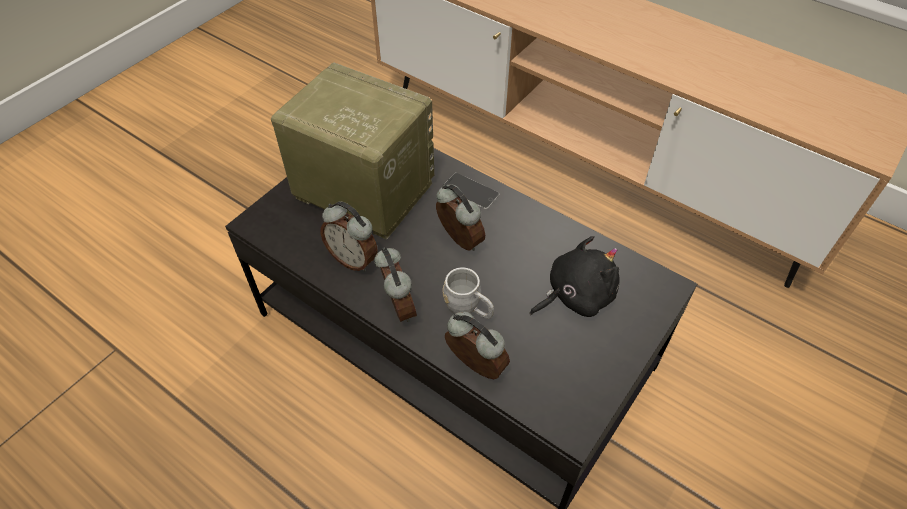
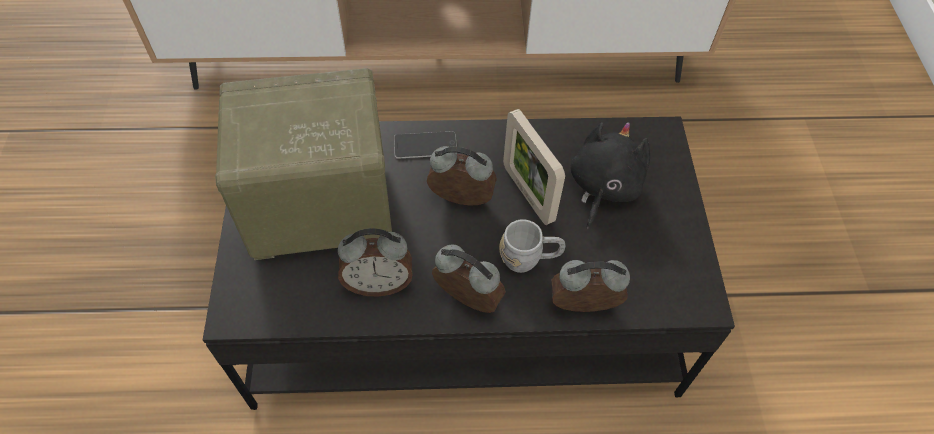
camera: 40 degrees left, 5 degrees up
none -> picture frame [503,109,565,225]

